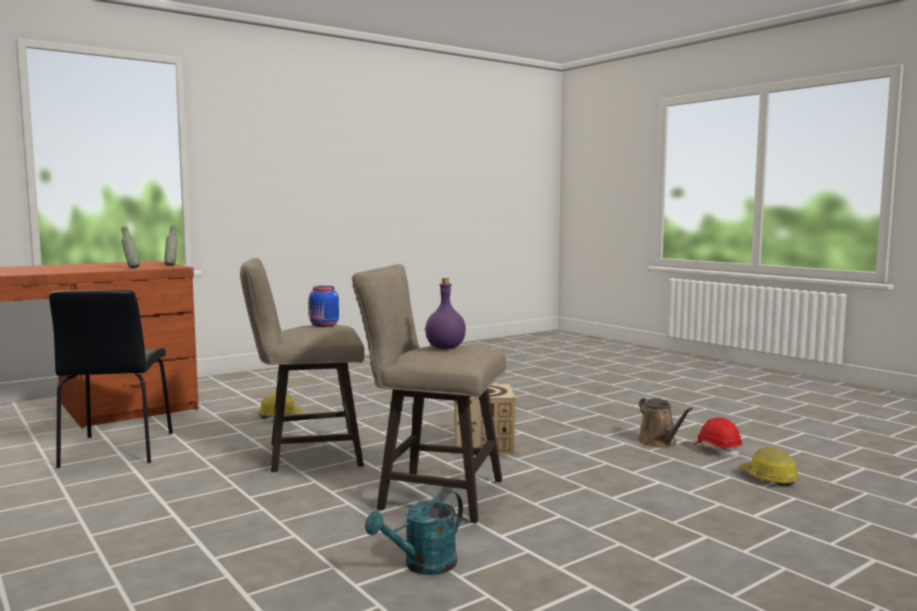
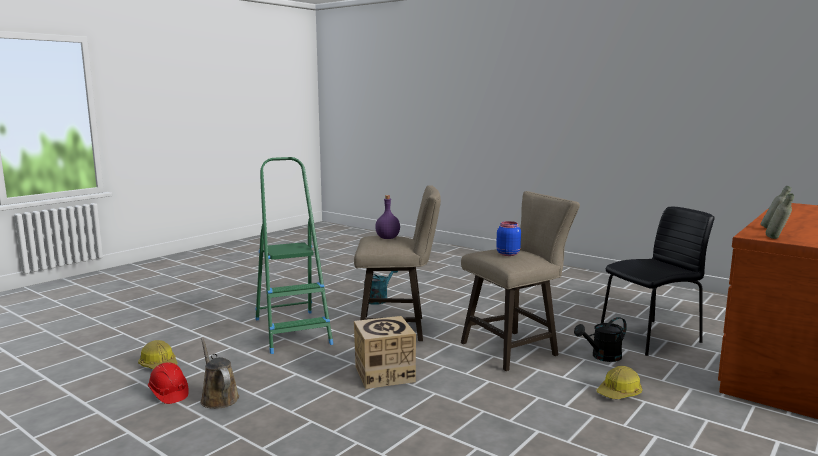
camera: 165 degrees right, 5 degrees up
black chair [49,290,173,468] -> black chair turned 90 degrees clockwise [601,207,715,356]
none -> green step ladder [255,157,333,354]
none -> black watering can [574,317,627,362]

